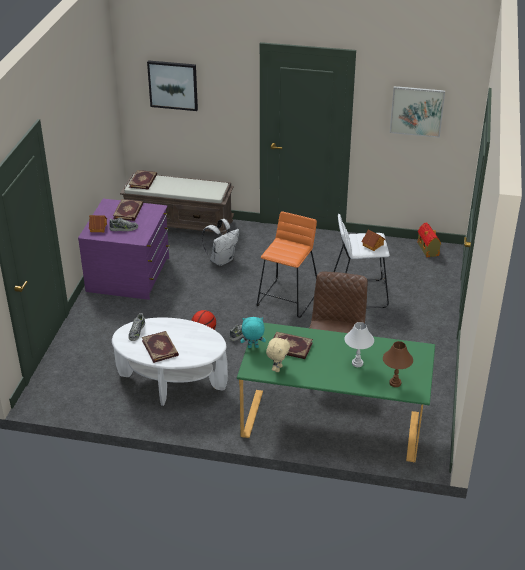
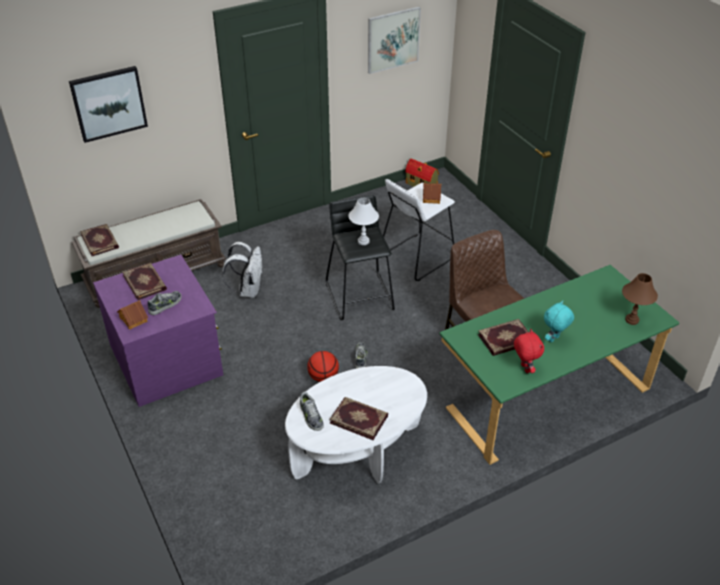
camera: 40 degrees left, 5 degrees up
turquoise plush toy [241,317,266,348] -> turquoise plush toy moved to [544,301,574,343]
orange stool [257,211,317,318] -> black stool [326,195,395,320]
beige plush toy [266,338,290,372] -> red plush toy [514,329,544,373]
white table lamp [344,322,374,367] -> white table lamp moved to [348,198,379,245]

